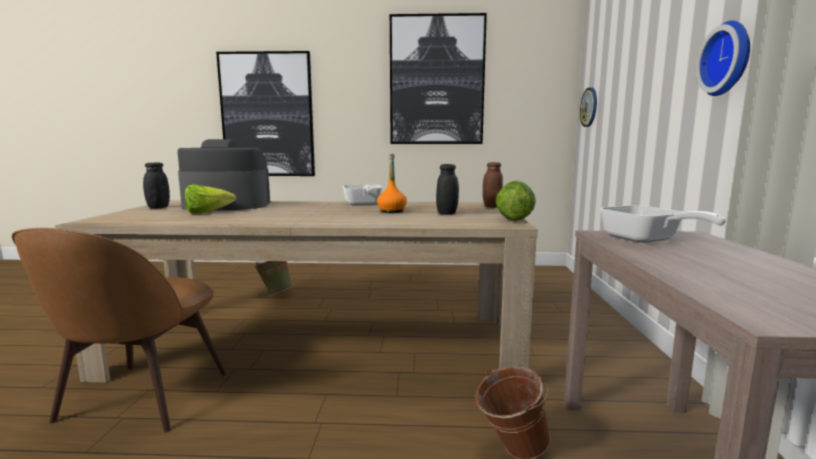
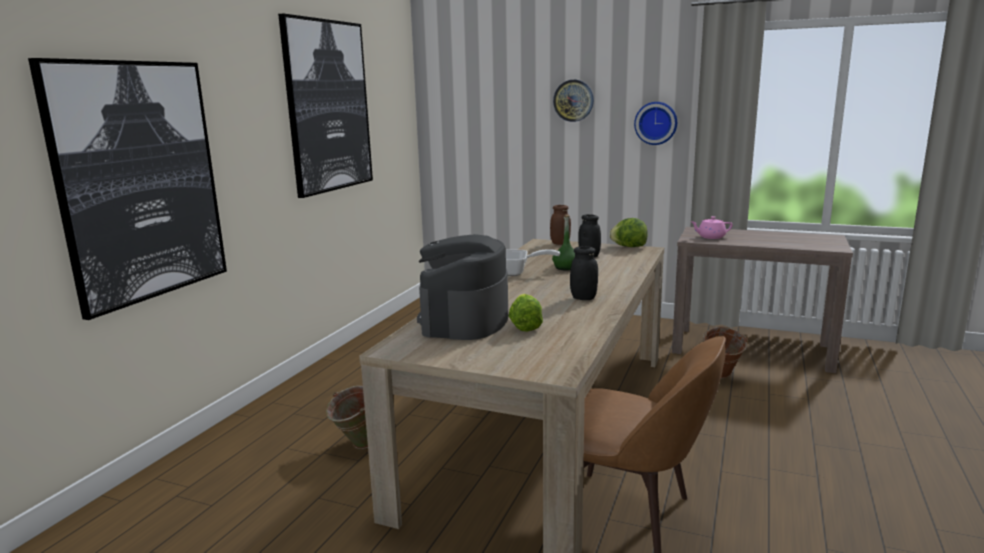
camera: 70 degrees left, 5 degrees up
black jar [143,163,170,209] -> black jar moved to [570,246,598,300]
orange bottle [377,154,407,213] -> green bottle [552,215,575,271]
wall clock [580,87,597,127] -> wall clock moved to [553,80,594,122]
frying pan [600,205,726,243] -> pink teapot [691,216,733,239]

